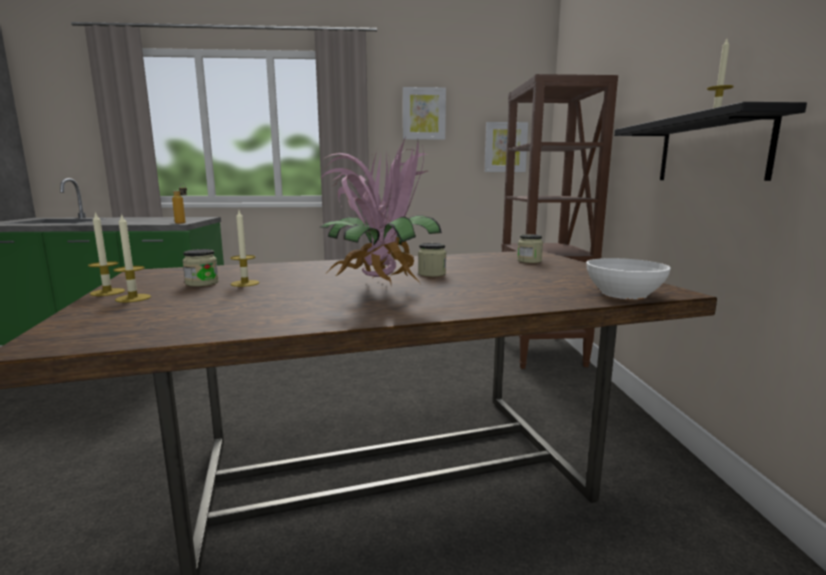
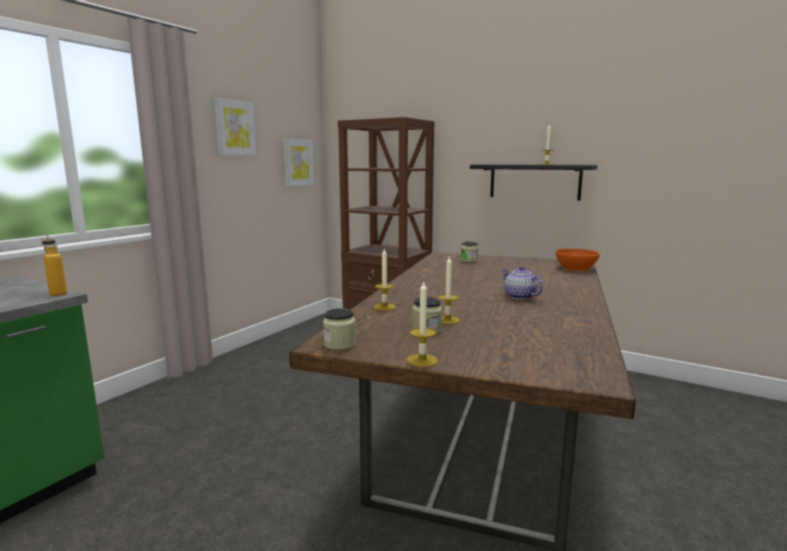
camera: 55 degrees left, 0 degrees up
candle [113,213,151,303] -> candle moved to [374,248,396,311]
potted plant [320,139,442,284] -> teapot [501,266,543,300]
jar [418,243,446,277] -> jar moved to [323,308,356,350]
white bowl [586,258,671,299] -> orange bowl [555,249,600,271]

